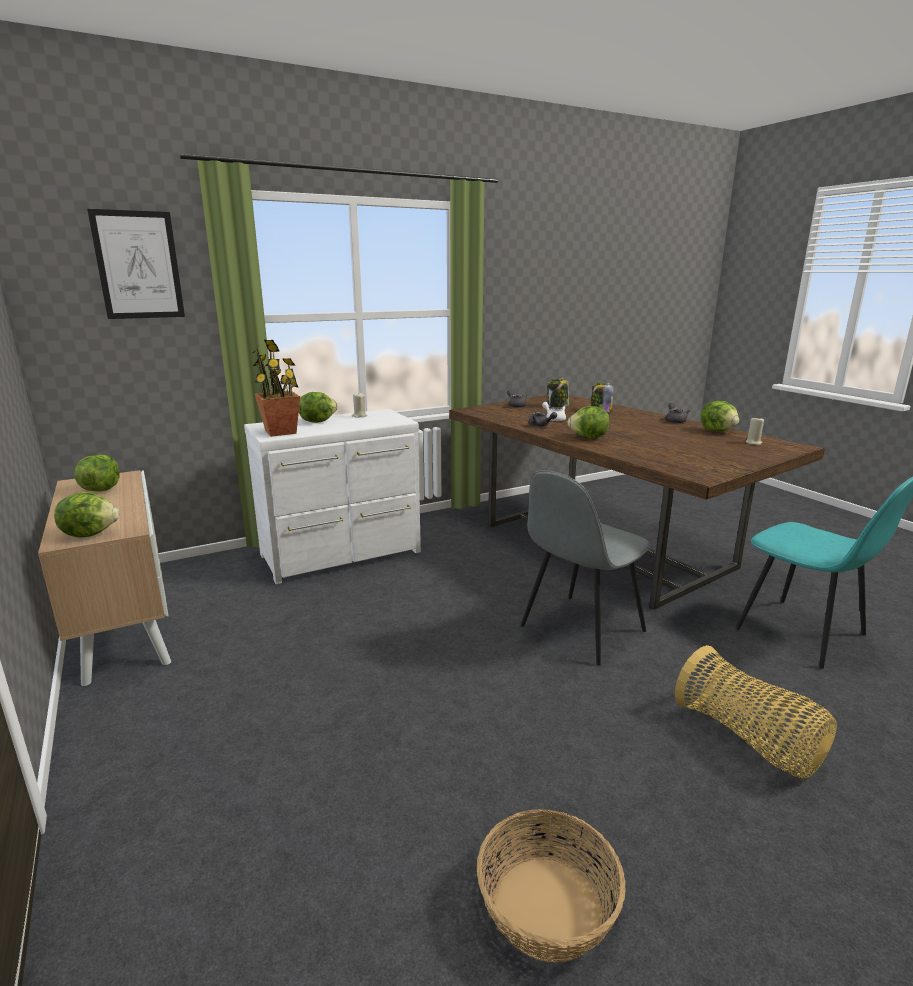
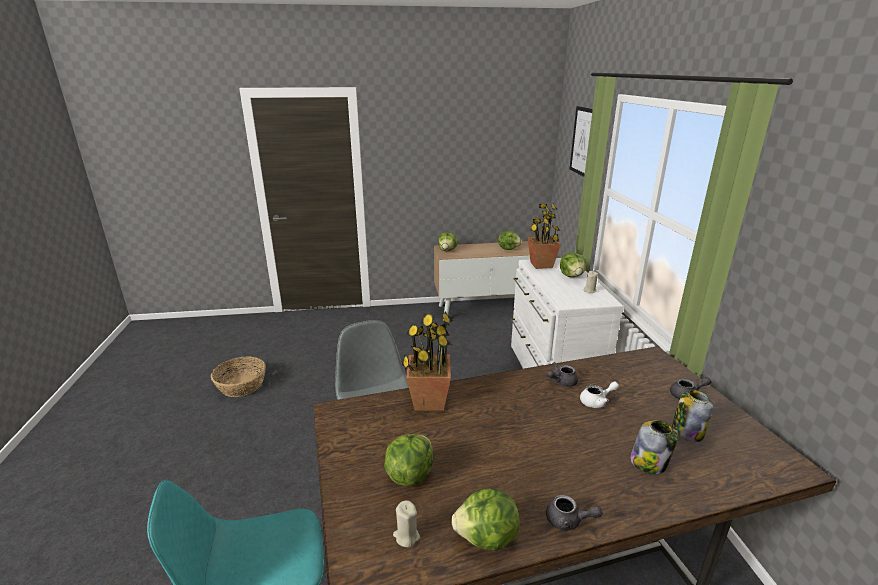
camera: 110 degrees right, 5 degrees up
lettuce [567,406,610,439] -> lettuce moved to [384,434,433,487]
basket [675,645,837,779] -> none
none -> potted plant [402,312,454,411]

